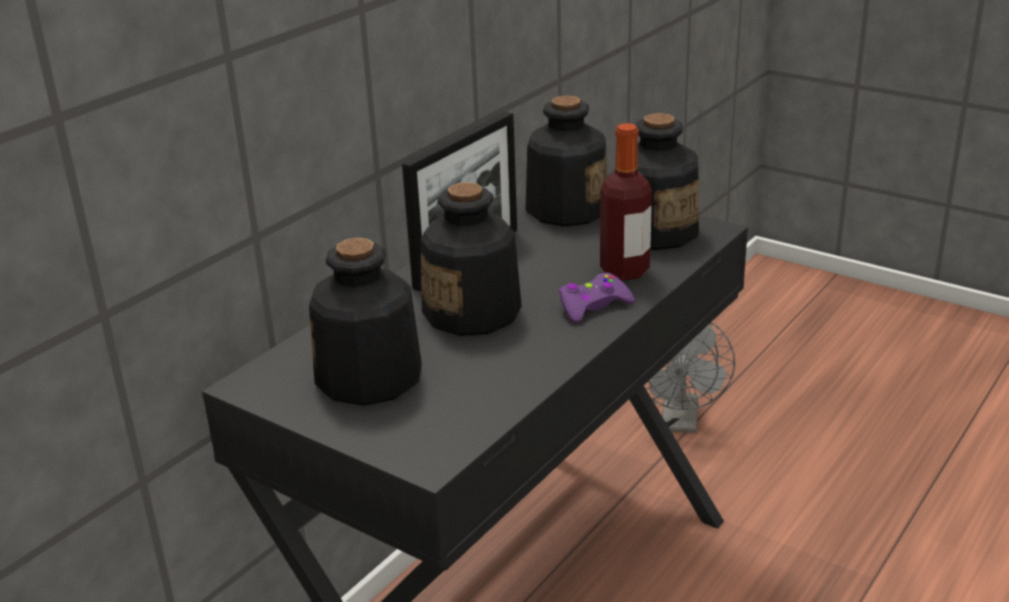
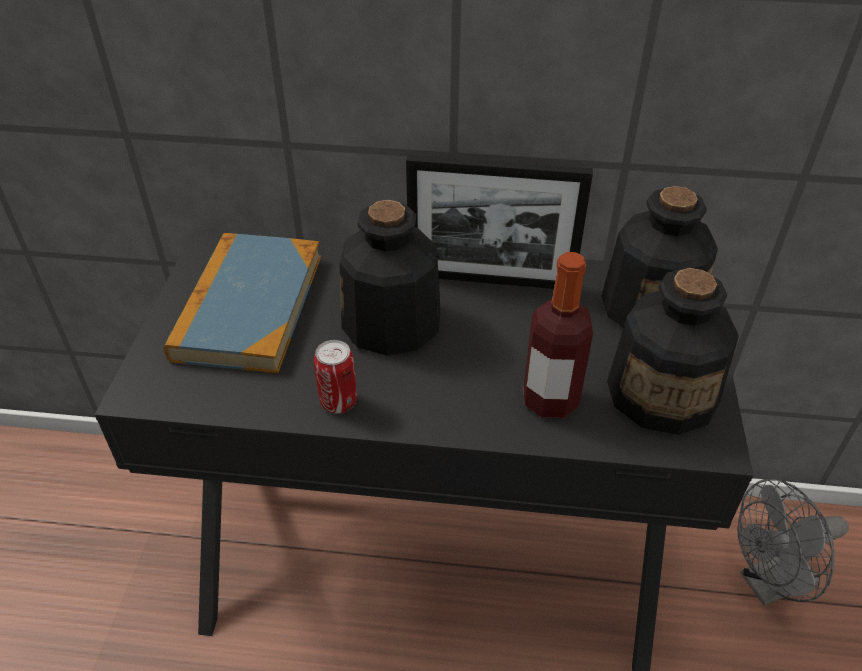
camera: 60 degrees right, 15 degrees up
bottle [309,238,422,406] -> book [164,233,321,373]
purple game controller [559,273,635,323] -> none
none -> can [314,340,357,414]

